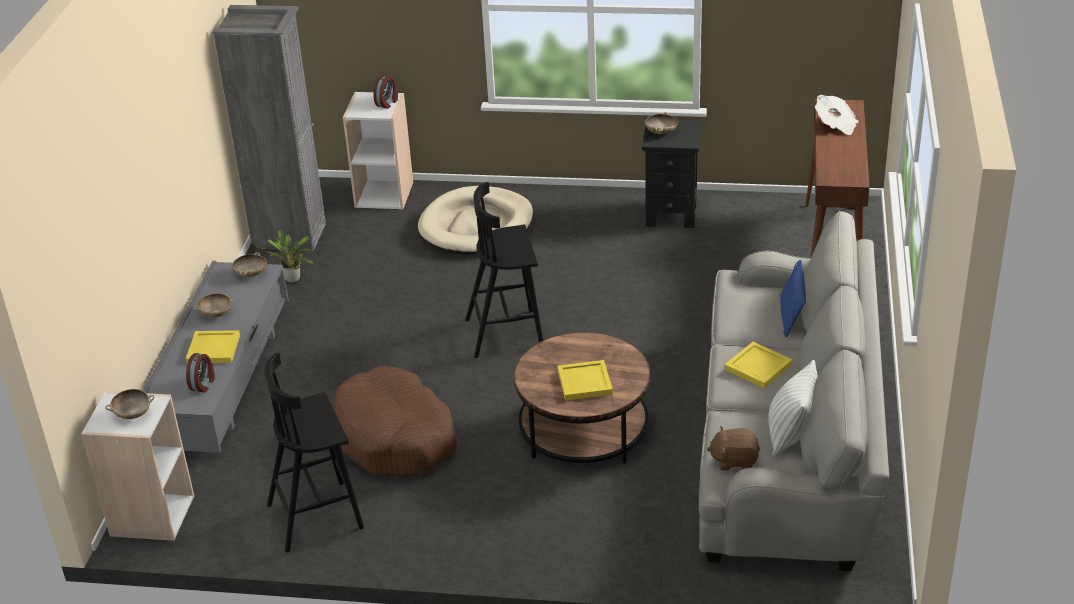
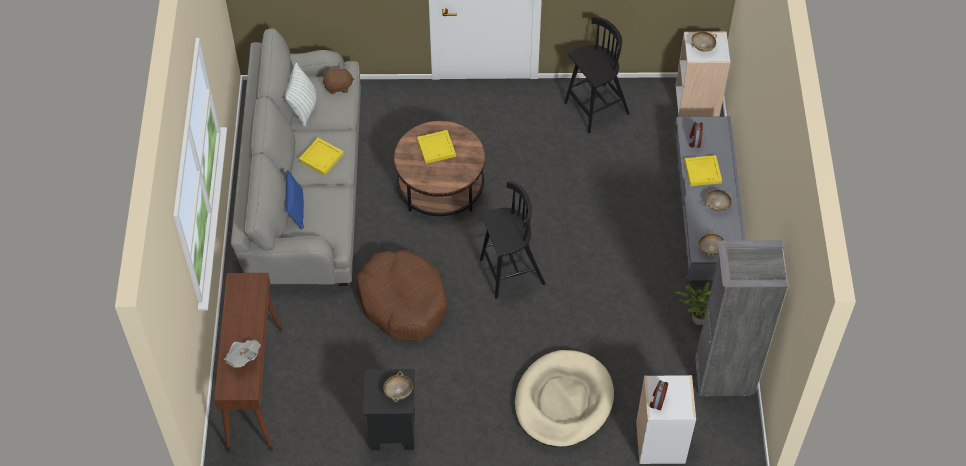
camera: 170 degrees right, 20 degrees up
brown dog bed [334,366,457,476] -> brown dog bed moved to [356,250,447,341]

